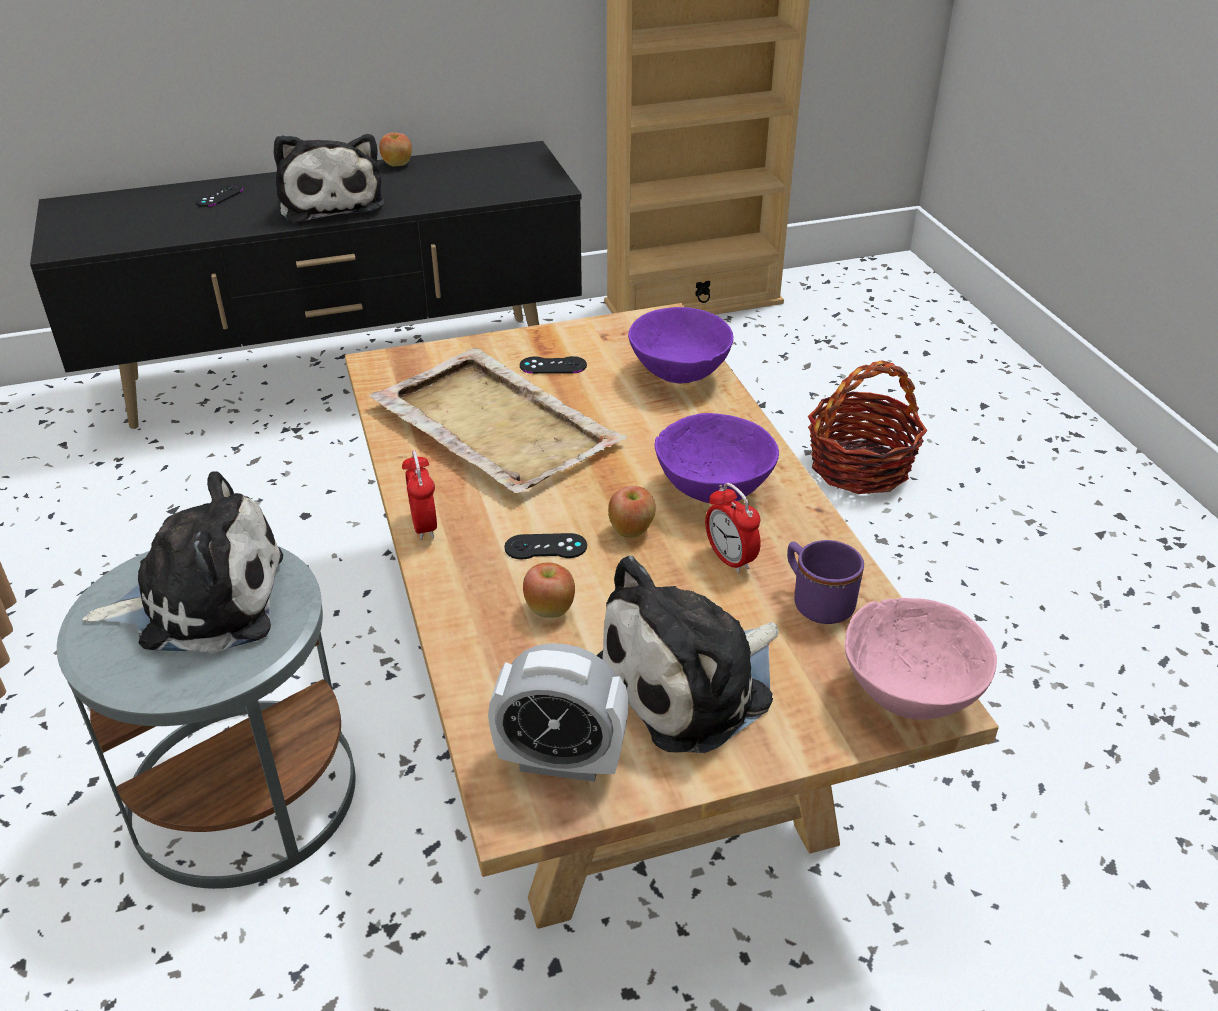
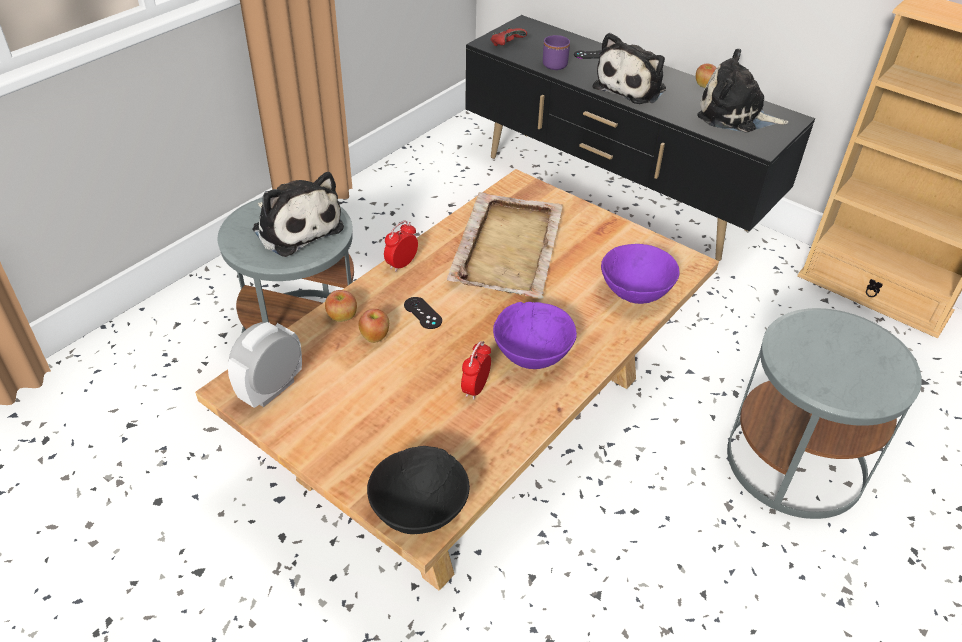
camera: 55 degrees right, 5 degrees up
alarm clock [488,643,629,782] -> alarm clock turned 60 degrees clockwise [228,322,302,408]
black game controller [520,356,587,374] -> none
plush toy [596,556,779,753] -> plush toy moved to [697,49,789,133]
apple [608,486,656,538] -> apple moved to [325,290,357,322]
purple mug [787,540,864,624] -> purple mug moved to [543,35,570,70]
basket [808,361,927,494] -> grey side table [727,308,922,519]
pink bowl [845,598,997,720] -> black bowl [367,446,470,534]
none -> red game controller [491,27,527,46]

